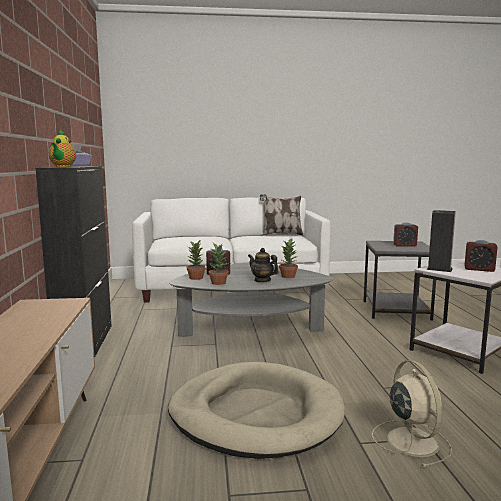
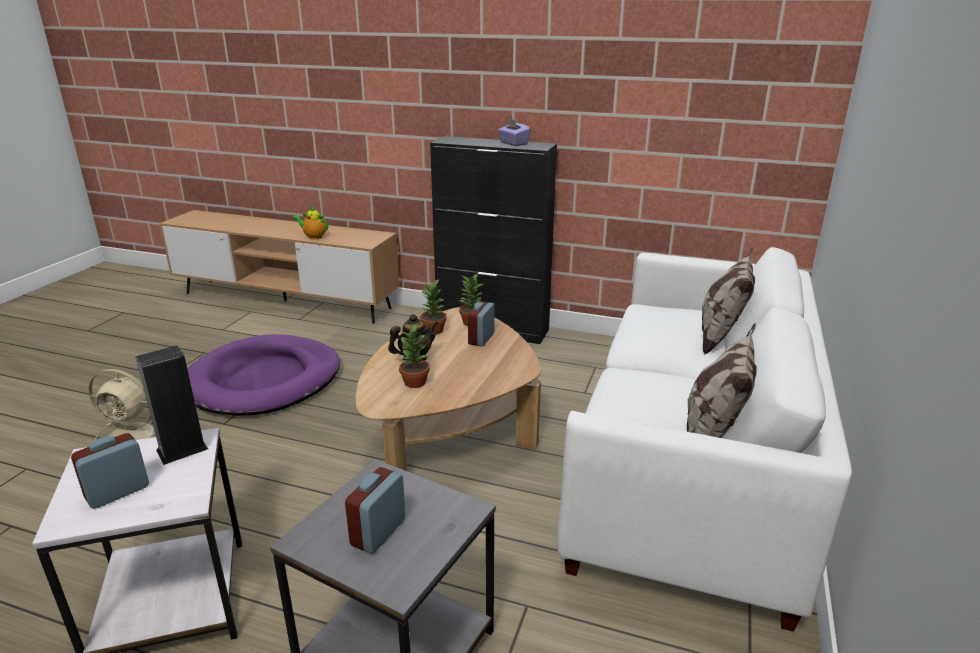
camera: 115 degrees right, 15 degrees up
teapot [49,129,76,167] -> teapot moved to [292,205,328,239]
beige dog bed [168,362,345,459] -> purple dog bed [187,334,340,416]
grey coffee table [169,263,333,337] -> brown coffee table [356,307,541,471]
none -> pillow [702,247,755,355]

